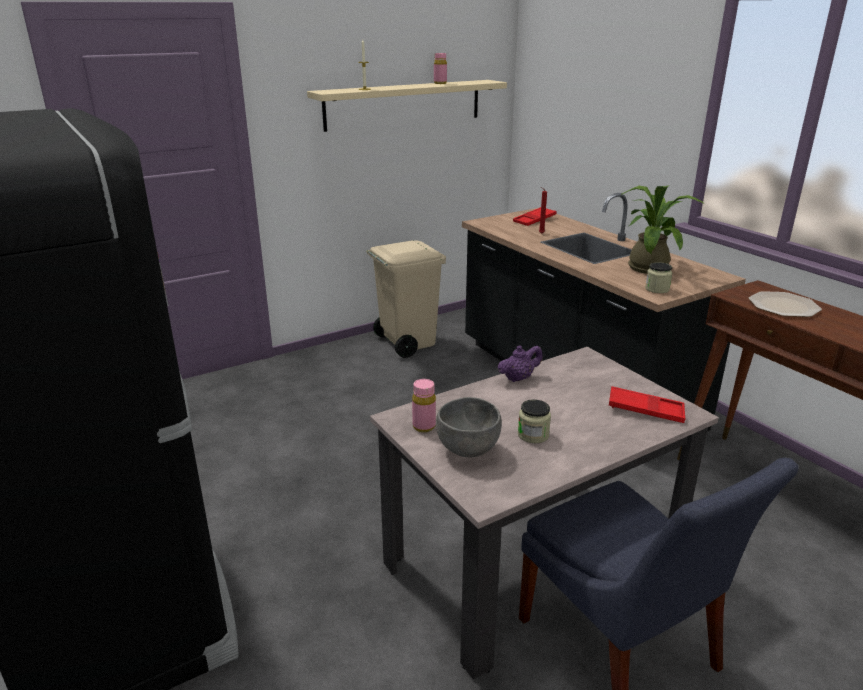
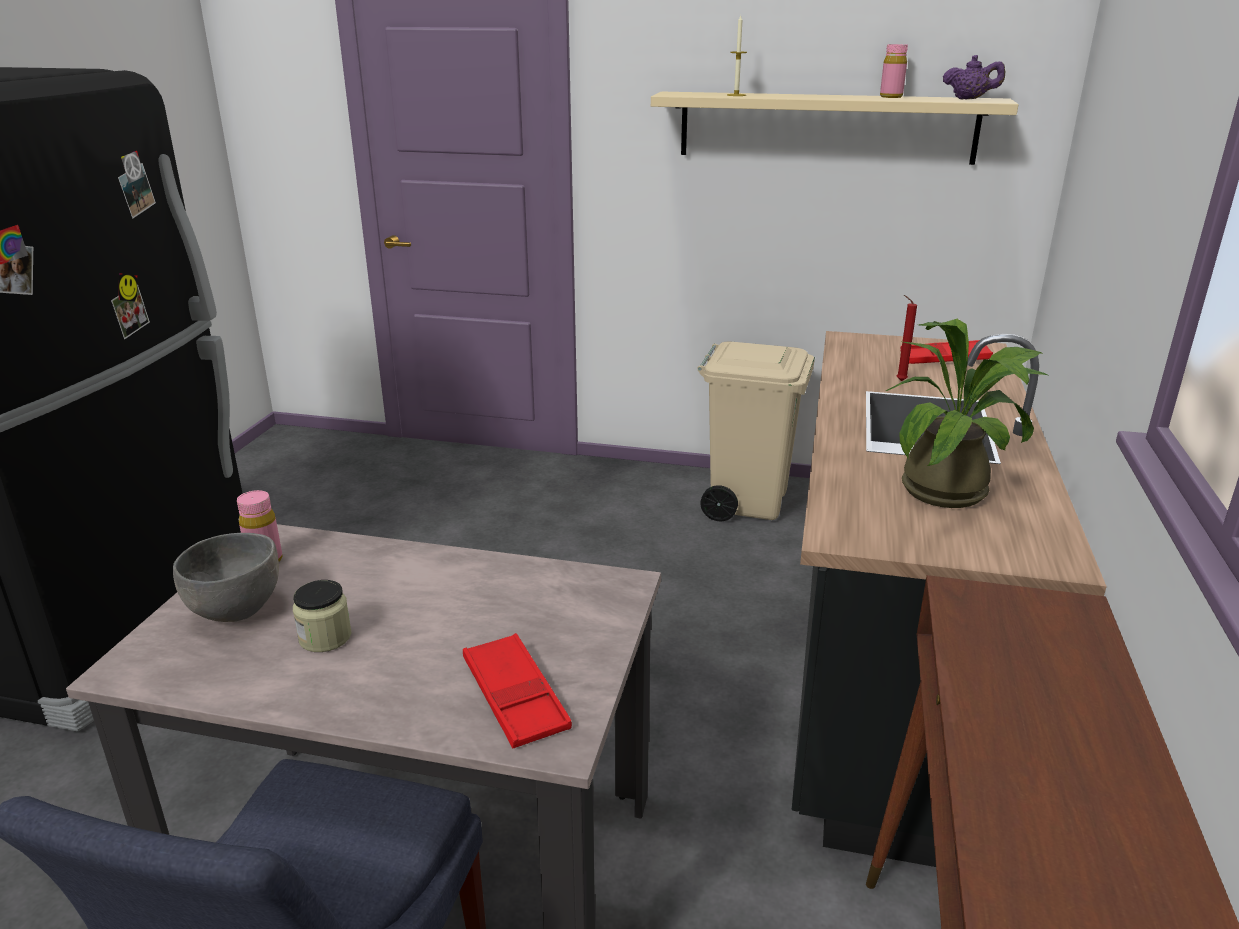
camera: 45 degrees right, 0 degrees up
purple teapot [497,345,543,382] -> purple teapot moved to [943,55,1005,99]
jar [645,262,672,293] -> none
plate [749,291,822,317] -> none

